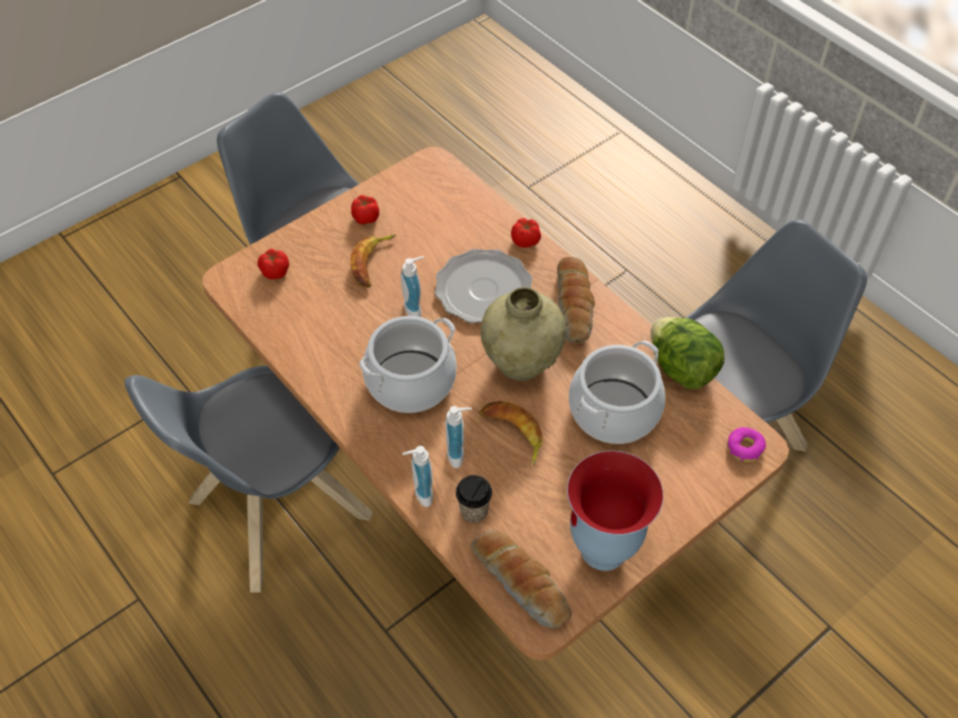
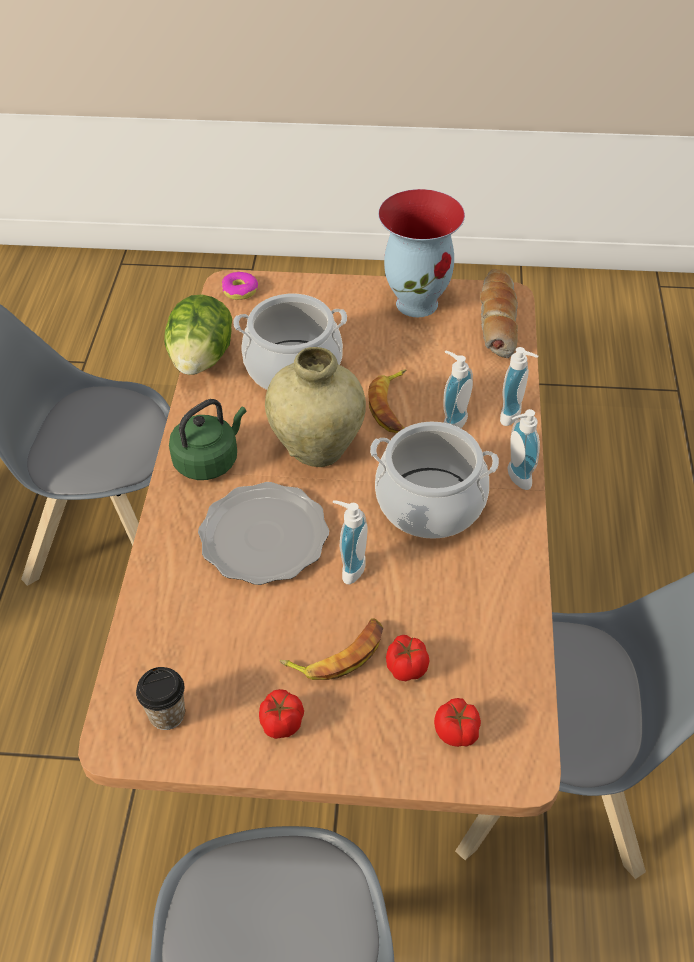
camera: 135 degrees left, 5 degrees down
cup [456,475,492,522] -> cup moved to [136,667,185,730]
tomato [511,218,541,248] -> tomato moved to [386,635,430,681]
bread [557,257,595,343] -> green kettle [169,399,246,480]
none -> soap dispenser [507,409,540,490]

